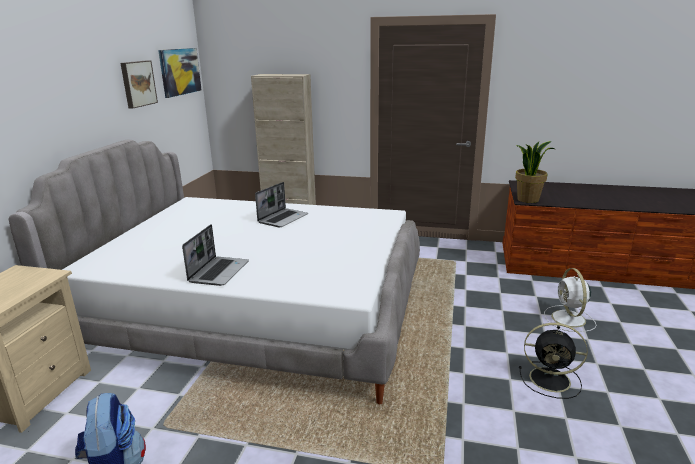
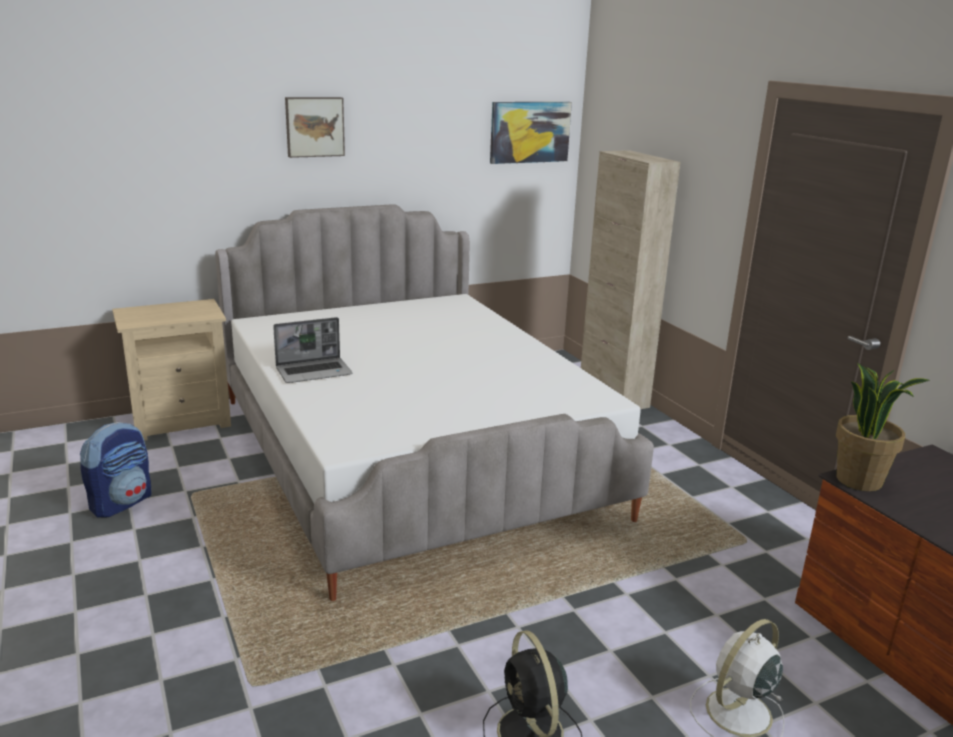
camera: 50 degrees right, 0 degrees up
picture [120,60,158,109] -> picture moved to [285,97,345,158]
laptop [255,182,308,228] -> none

